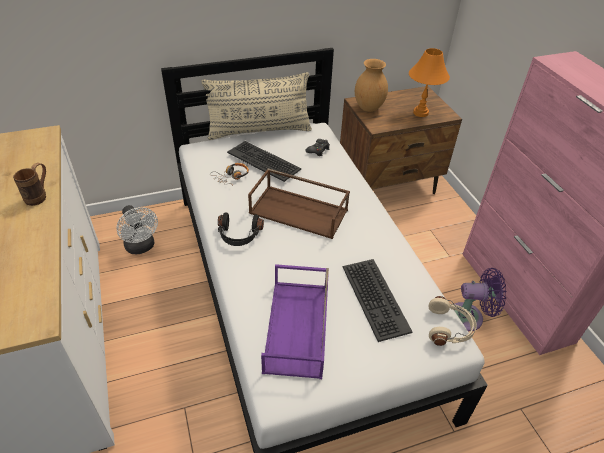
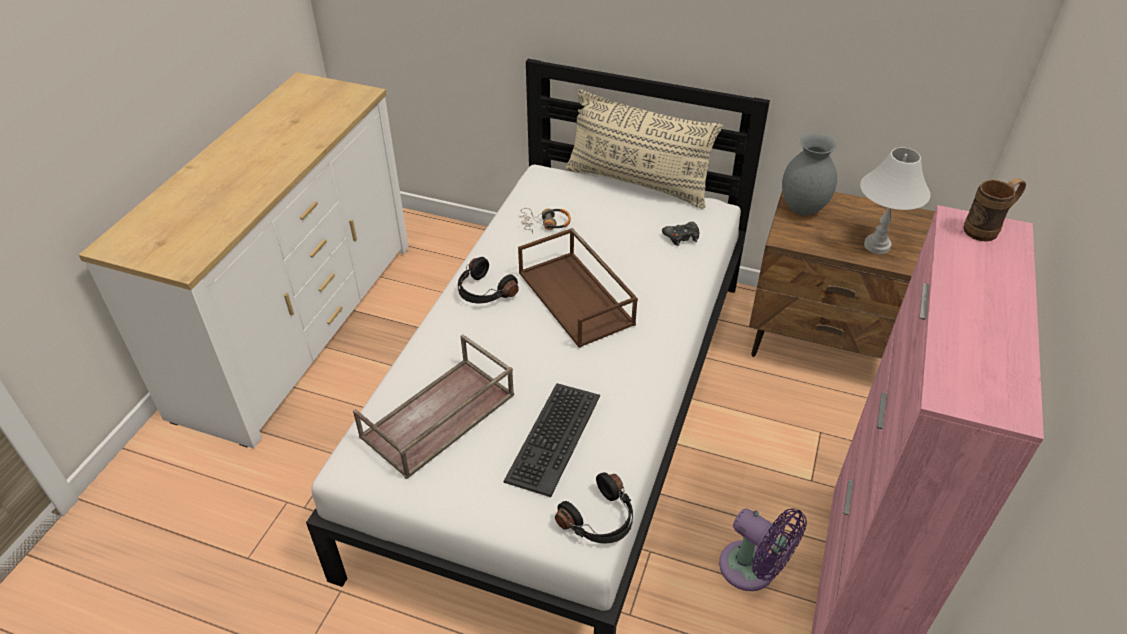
camera: 40 degrees right, 0 degrees up
brown mug [13,163,46,206] -> brown mug moved to [963,178,1026,241]
white fan [116,205,158,254] -> none
keyboard [227,141,301,182] -> none
purple tray [261,264,329,379] -> brown tray [353,334,514,479]
brown vase [355,59,388,112] -> grey vase [782,134,837,215]
orange table lamp [409,48,450,117] -> white table lamp [860,147,931,254]
beige headphones [428,296,477,346] -> black headphones [555,472,633,544]

